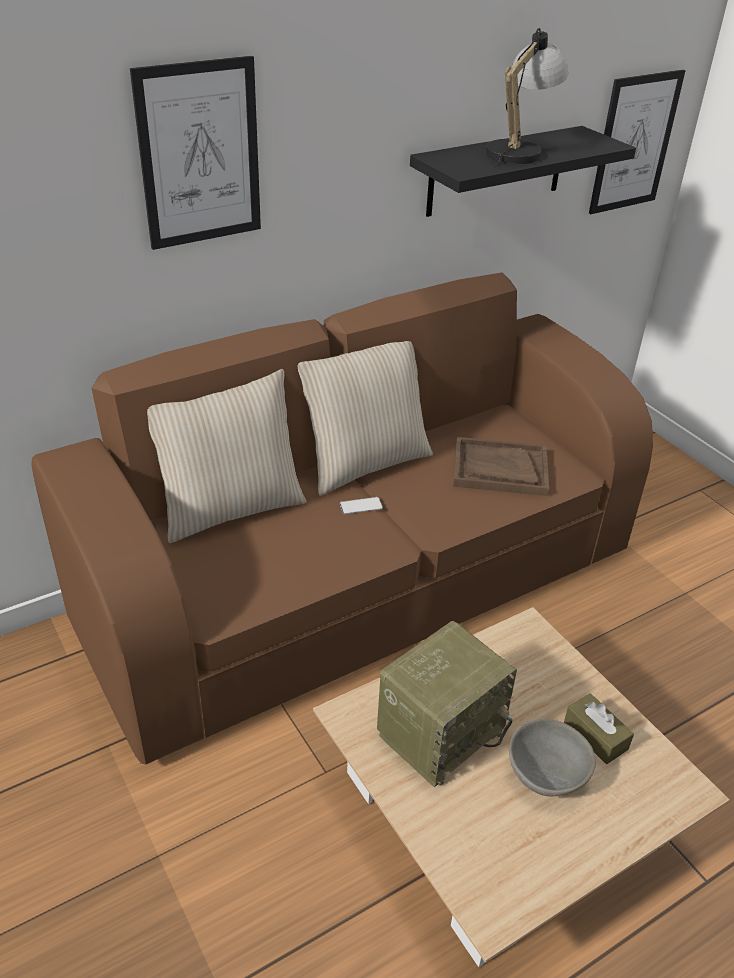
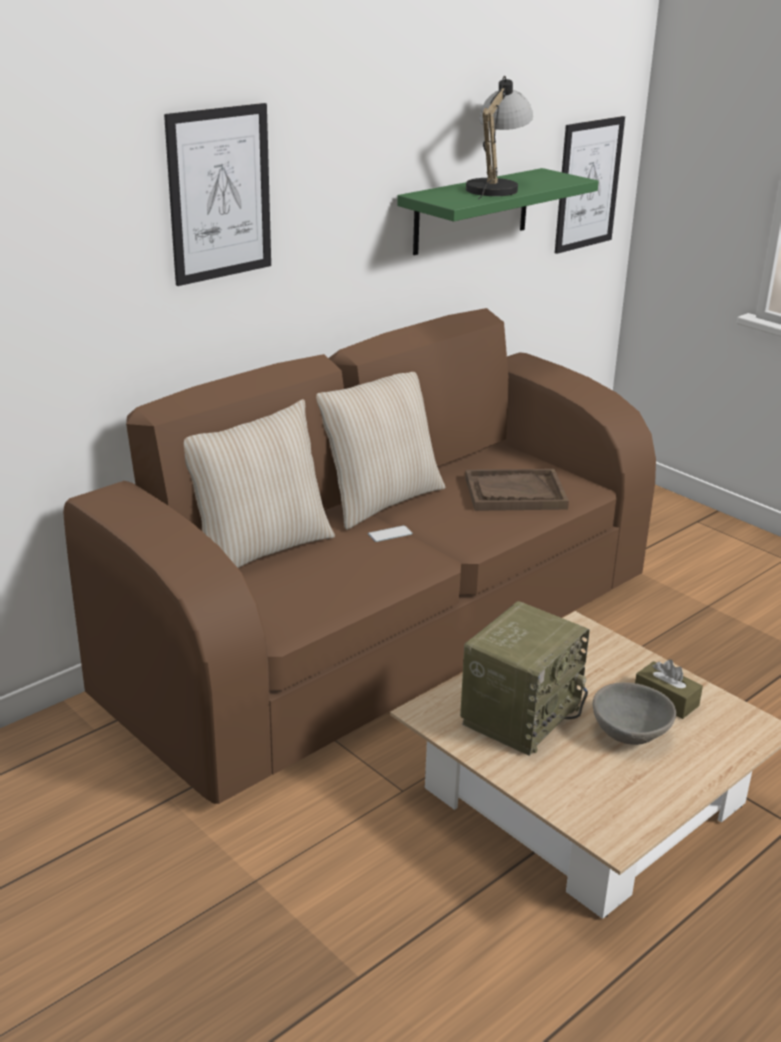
camera: 10 degrees left, 10 degrees down
black shelf [410,126,636,217] -> green shelf [397,168,599,255]

